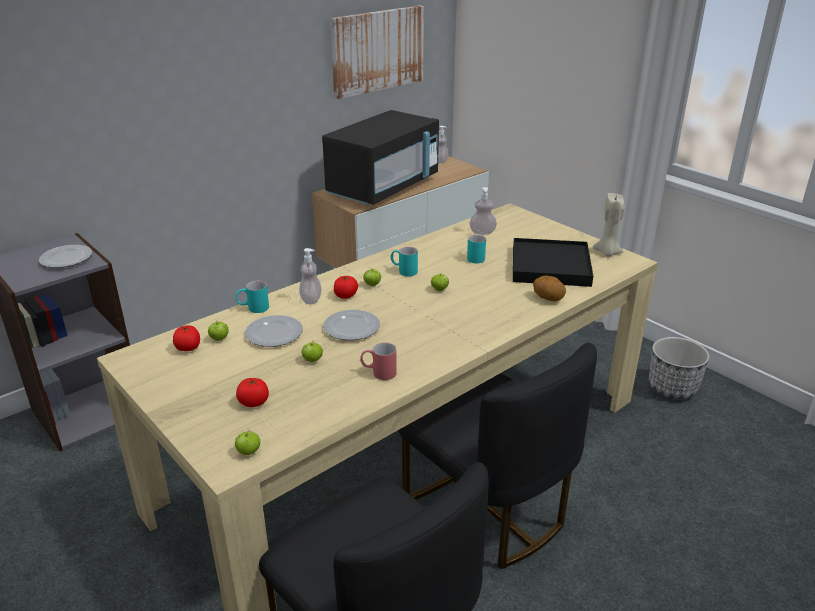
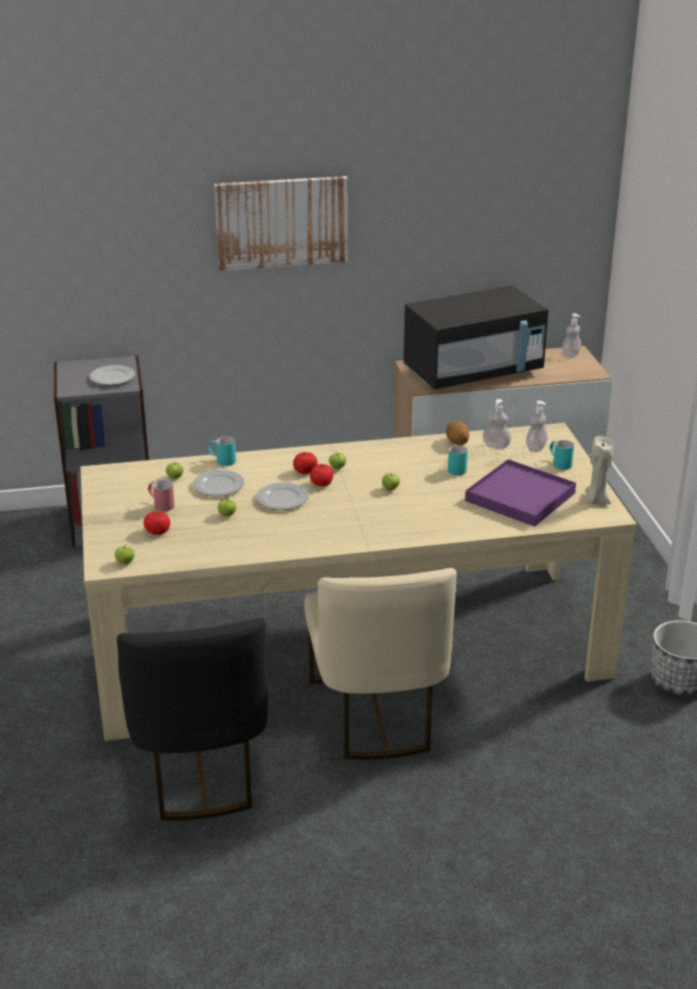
camera: 30 degrees right, 0 degrees up
tomato [173,325,200,351] -> tomato moved to [310,464,333,486]
soap dispenser [299,248,322,304] -> soap dispenser moved to [526,401,548,452]
picture [330,5,424,99] -> picture moved to [214,176,348,271]
red mug [360,342,397,380] -> red mug moved to [148,480,175,511]
turquoise mug [390,247,418,276] -> turquoise mug moved to [549,440,574,470]
black chair [399,343,597,569] -> beige chair [304,568,457,760]
black tray [513,238,593,287] -> purple tray [465,459,576,527]
potato [533,276,566,302] -> potato moved to [446,421,469,446]

